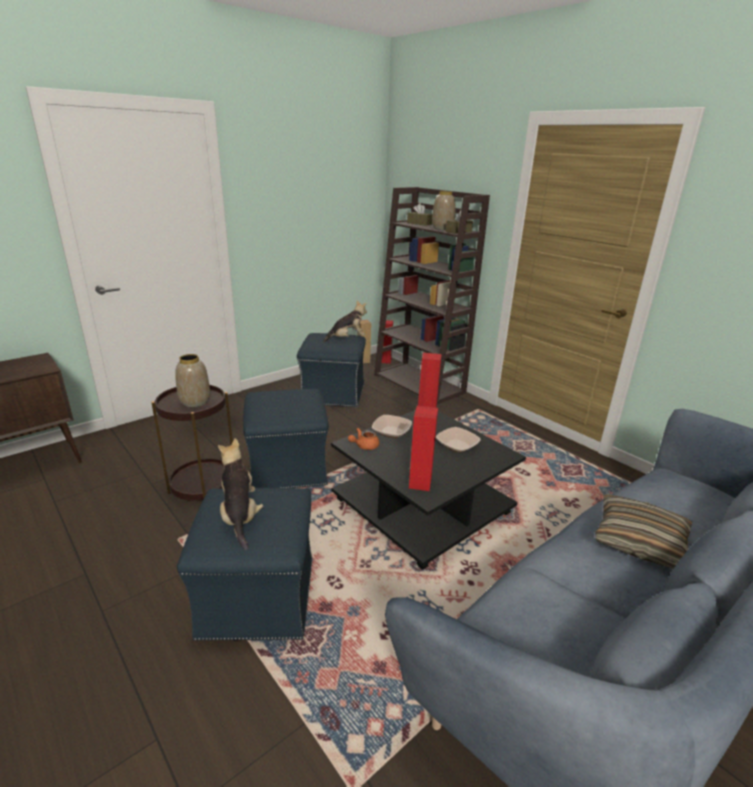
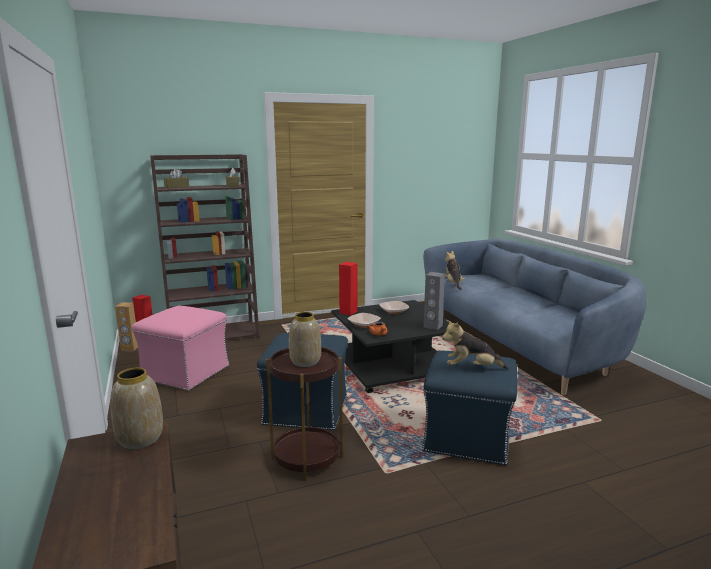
camera: 70 degrees left, 10 degrees down
blue ottoman [297,333,366,408] -> pink ottoman [132,305,229,391]
plush toy [323,300,367,342] -> plush toy moved to [445,251,465,290]
red speaker [409,406,438,491] -> grey speaker [424,272,445,330]
vase [432,191,456,230] -> vase moved to [110,368,163,449]
pillow [595,494,692,569] -> none

